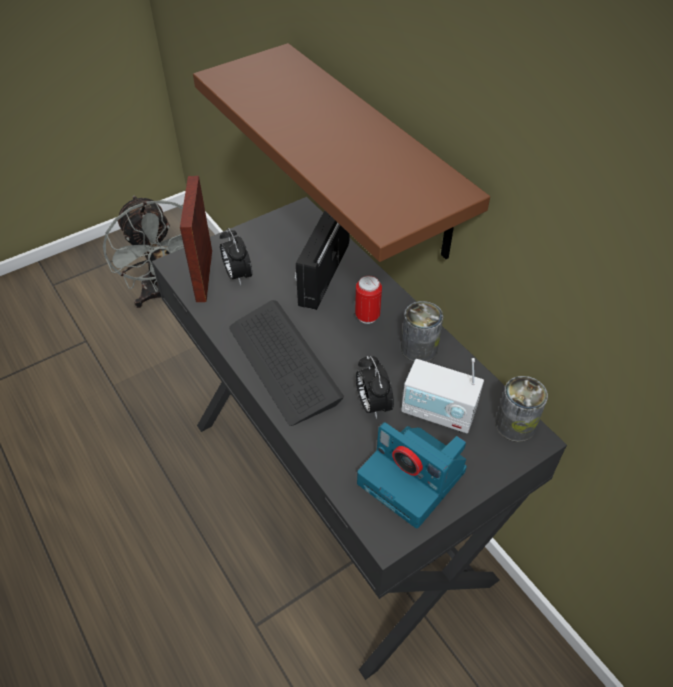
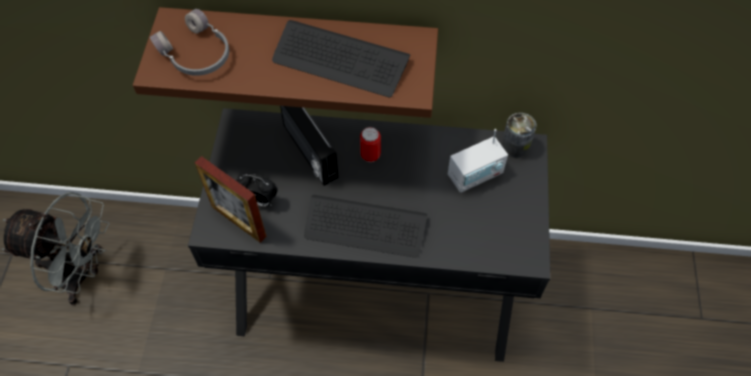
camera: 50 degrees left, 10 degrees up
alarm clock [356,356,394,419] -> none
camera [357,422,467,528] -> none
can [401,301,443,362] -> none
none -> grey headphones [150,9,229,76]
none -> keyboard [272,20,410,97]

